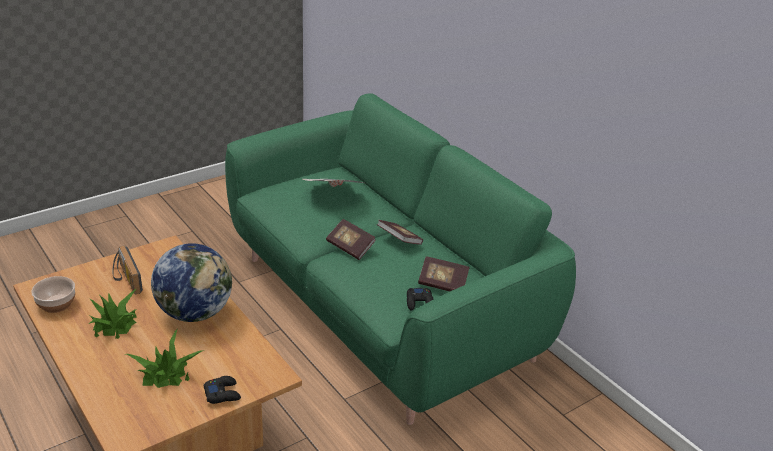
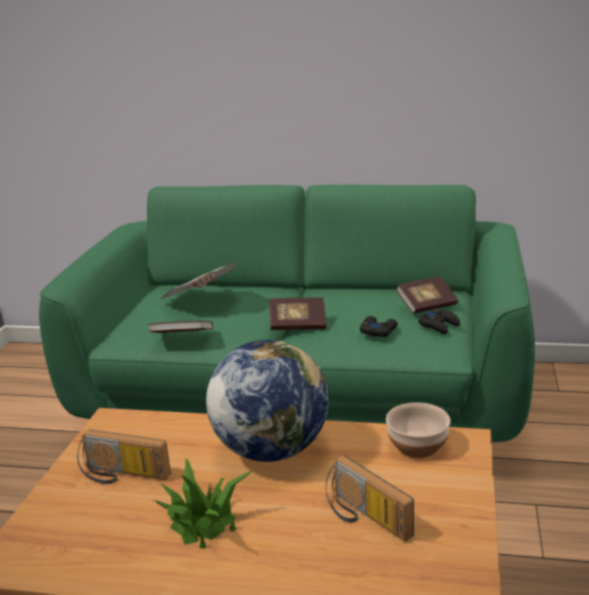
camera: 40 degrees left, 10 degrees down
bowl [31,276,75,313] -> bowl moved to [386,402,451,458]
potted plant [126,328,205,388] -> radio [326,455,414,541]
black game controller [204,376,241,404] -> black game controller moved to [360,316,398,337]
book [377,220,423,245] -> book moved to [148,321,213,333]

